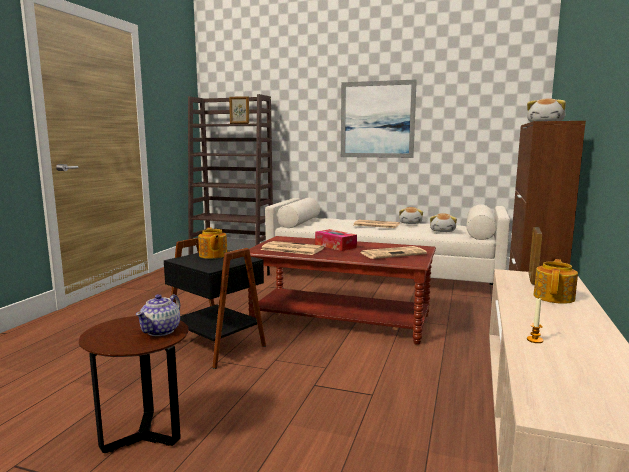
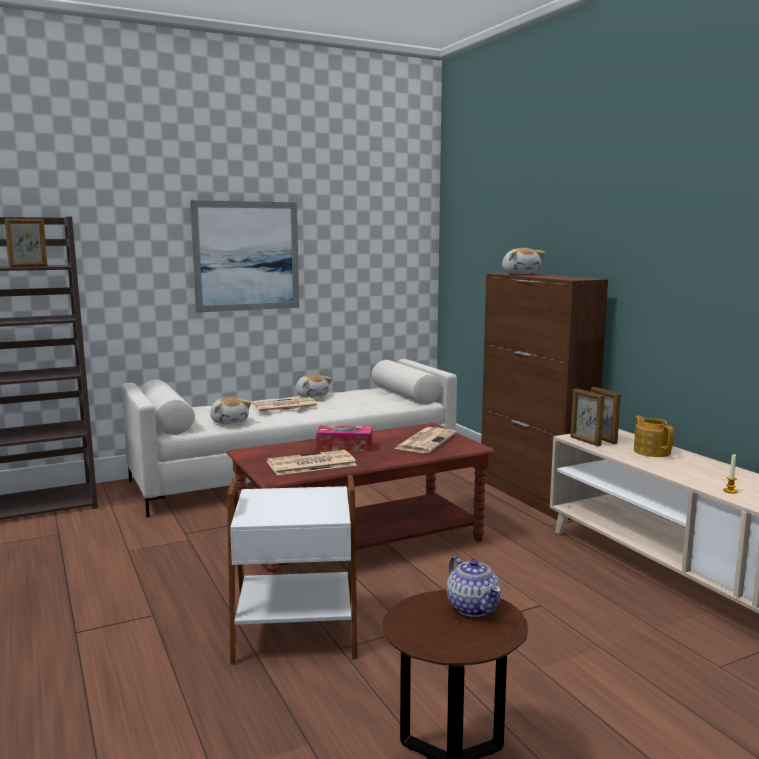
camera: 45 degrees left, 0 degrees up
black side table [164,238,266,369] -> white side table [227,475,358,665]
teapot [198,227,227,259] -> none
plush toy [430,213,457,232] -> plush toy moved to [210,397,251,424]
none -> picture frame [570,388,605,446]

